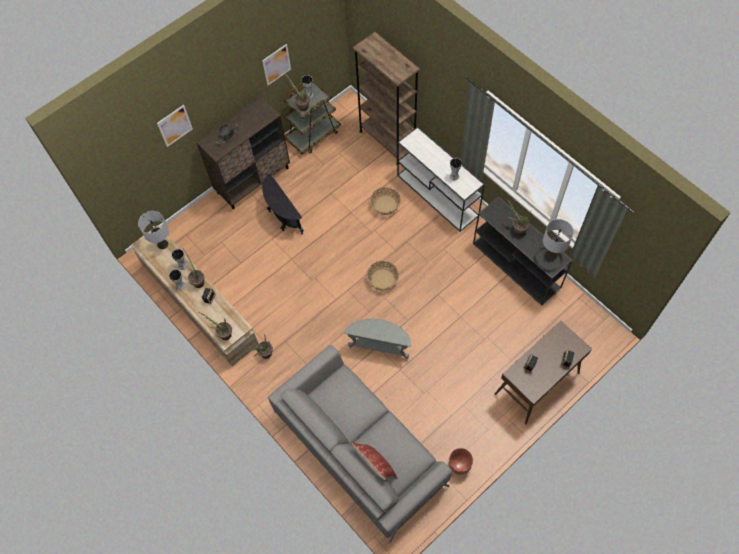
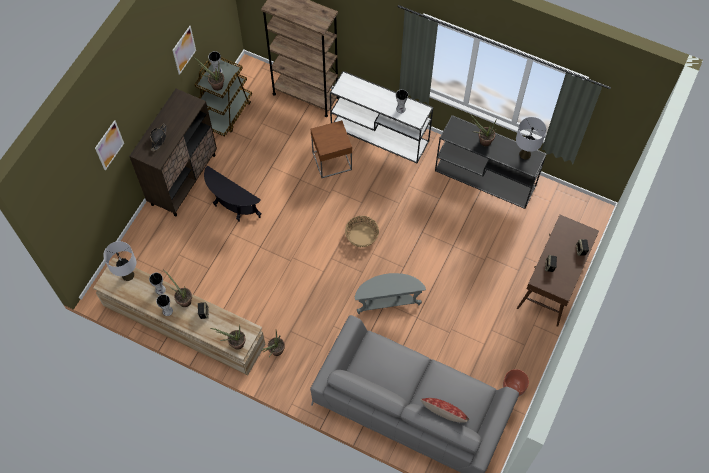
camera: 25 degrees left, 0 degrees up
basket [370,187,401,215] -> brown side table [311,120,352,178]

